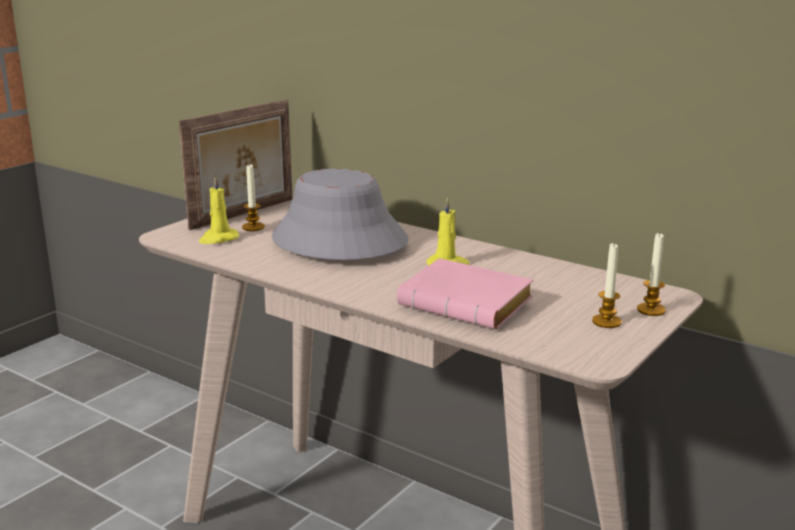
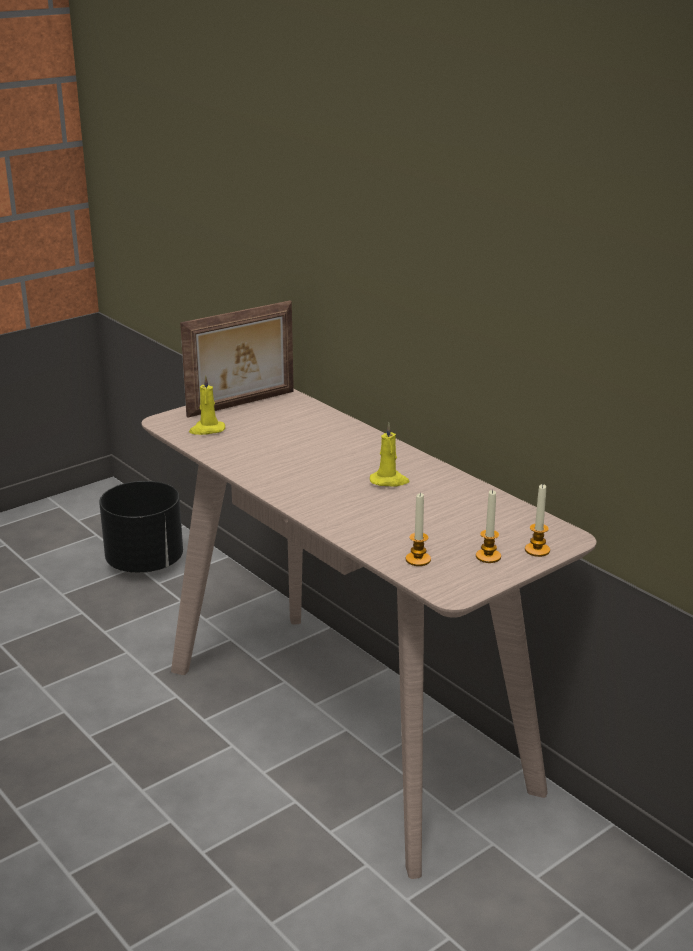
camera: 15 degrees right, 5 degrees up
candle [242,163,265,231] -> candle moved to [406,493,431,566]
grey hat [272,169,409,260] -> none
pink book [397,258,534,329] -> none
none -> black planter [99,481,183,573]

